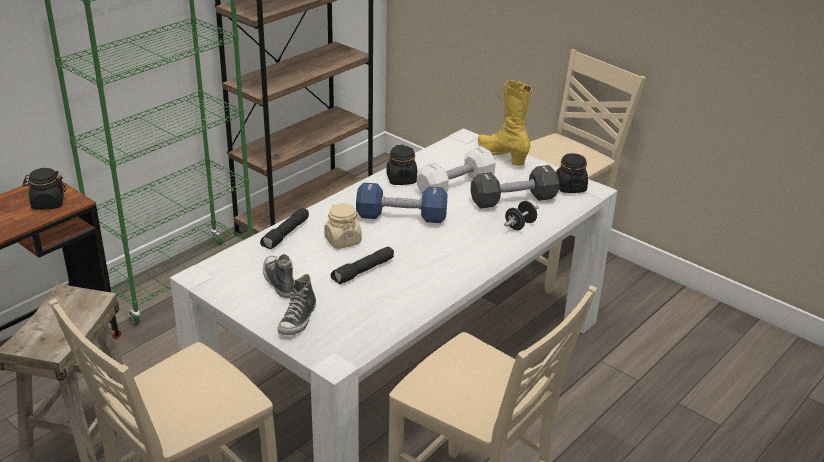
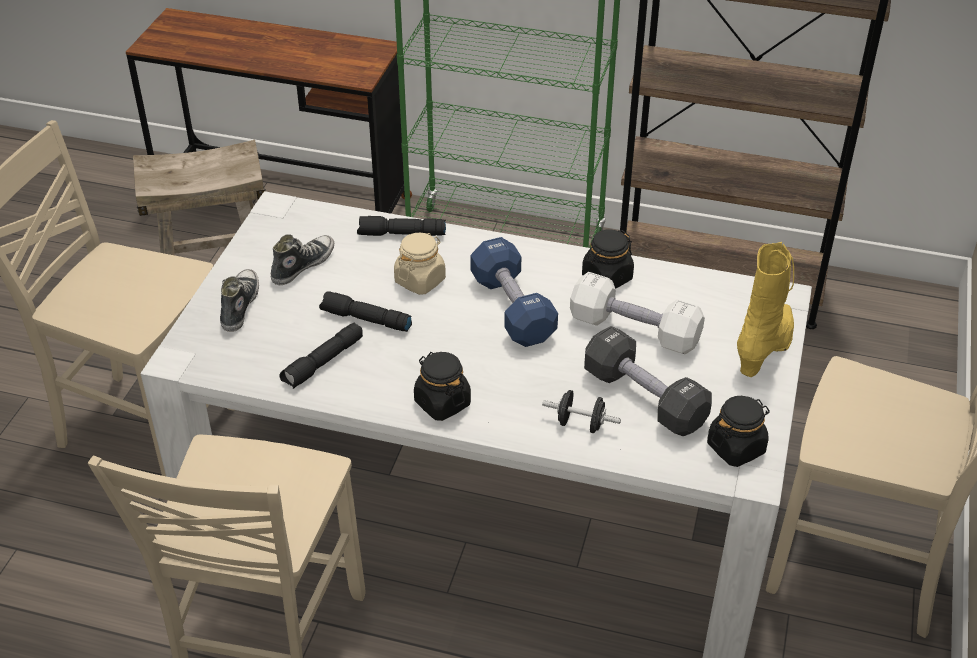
camera: 65 degrees right, 10 degrees up
black jar [23,168,66,210] -> black jar moved to [414,352,471,421]
shoe [278,274,316,335] -> shoe turned 105 degrees clockwise [220,269,259,332]
none -> black flashlight [279,323,363,389]

